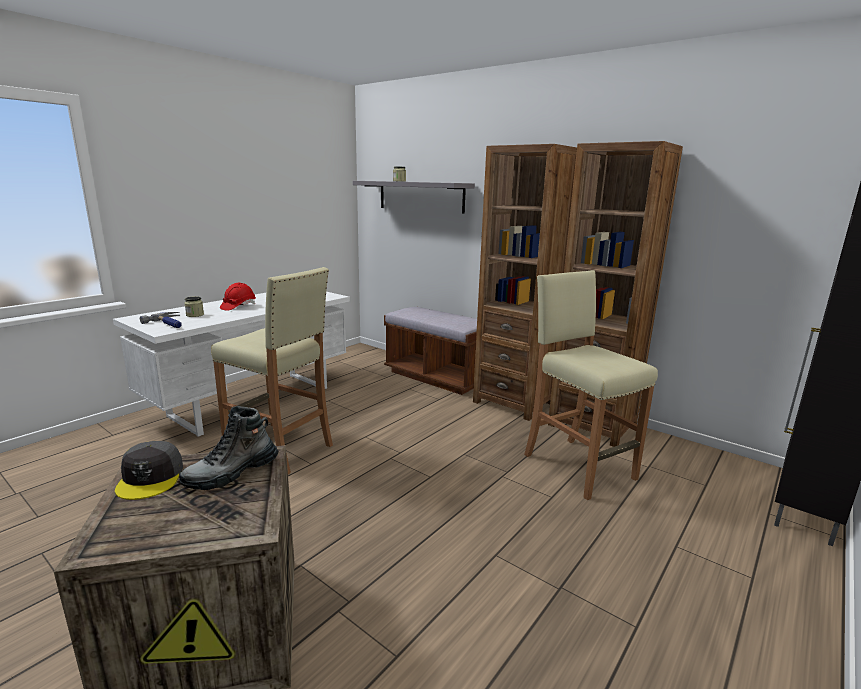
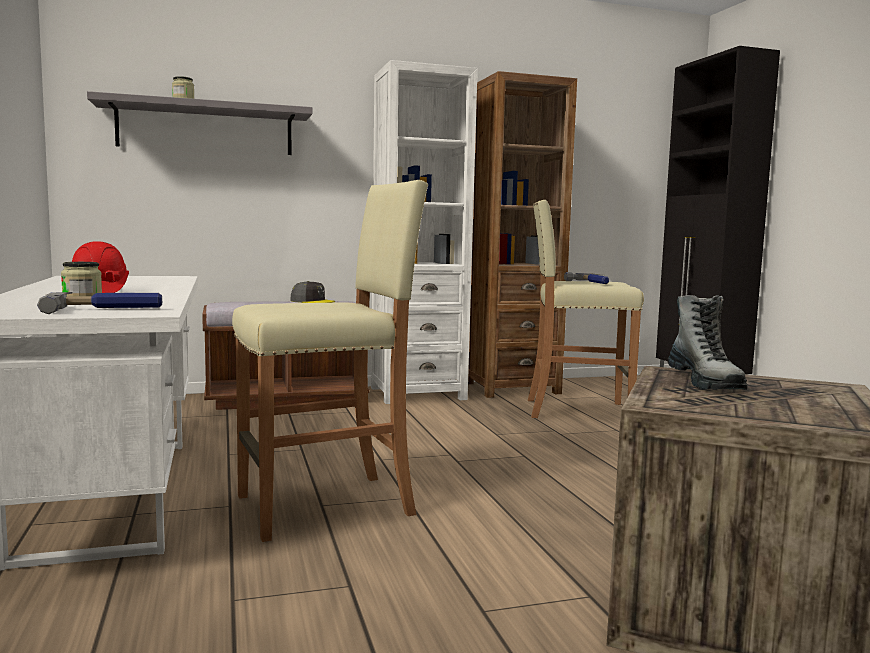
camera: 55 degrees left, 10 degrees down
grey cap [115,441,183,500] -> grey cap moved to [290,281,335,303]
brown bookcase [473,144,577,421] -> white bookcase [371,60,478,404]
none -> hammer [564,272,609,284]

